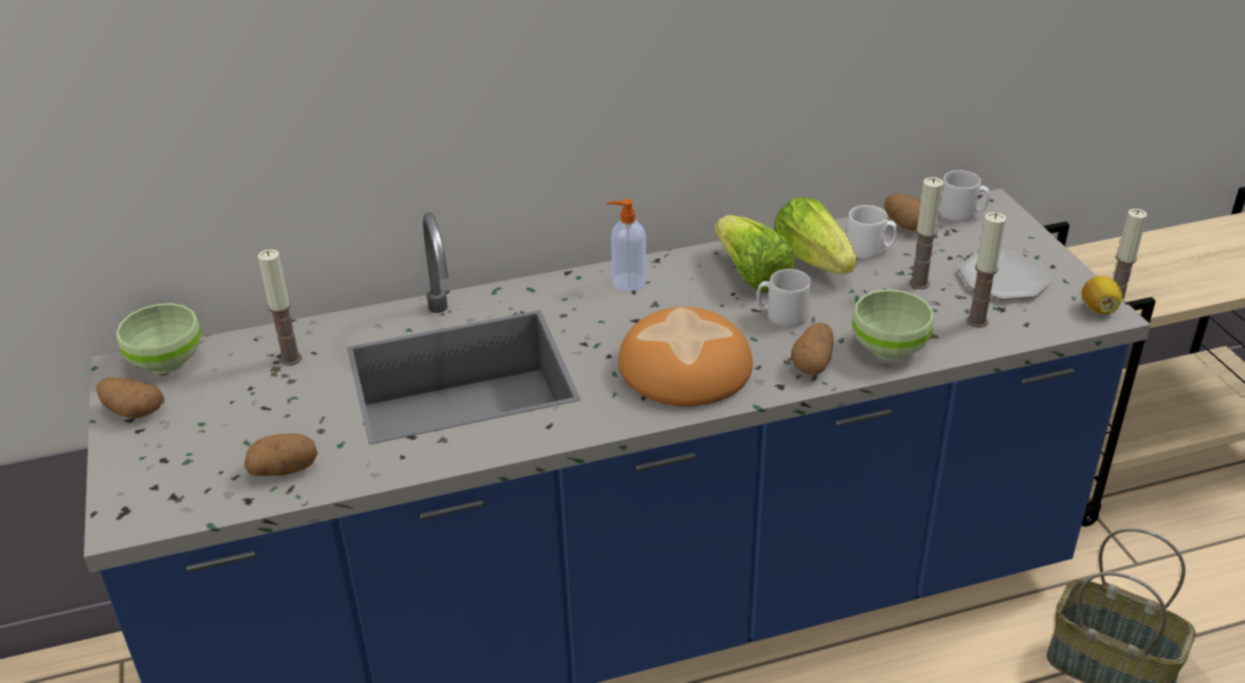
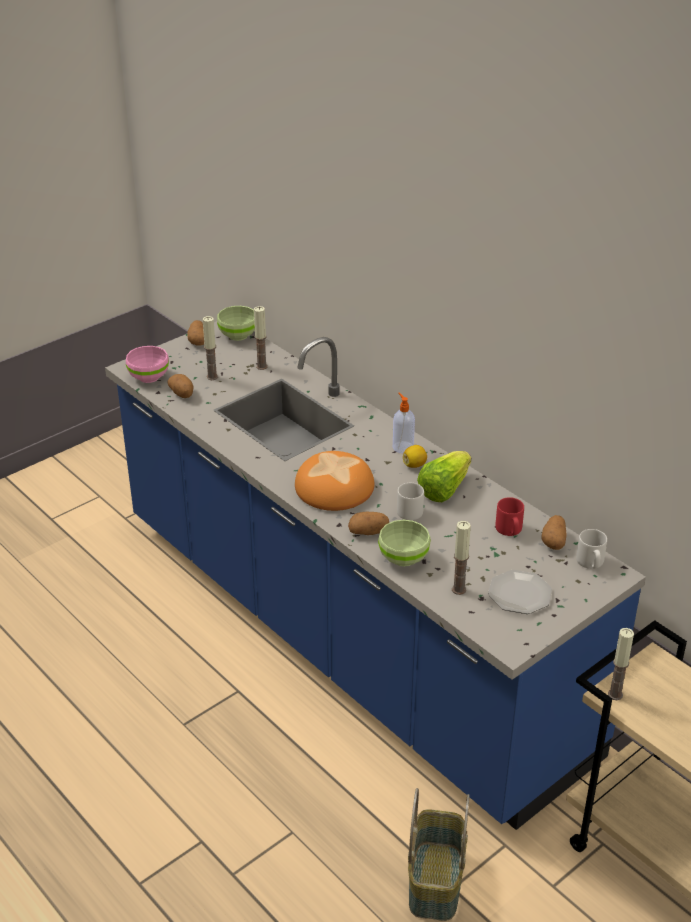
camera: 65 degrees right, 0 degrees up
lettuce [774,197,857,275] -> none
white mug [847,205,897,259] -> red mug [495,497,524,536]
candle [909,177,944,289] -> candle moved to [203,316,218,380]
lemon [1081,276,1122,314] -> lemon moved to [403,445,427,468]
none -> pink bowl [126,346,169,383]

